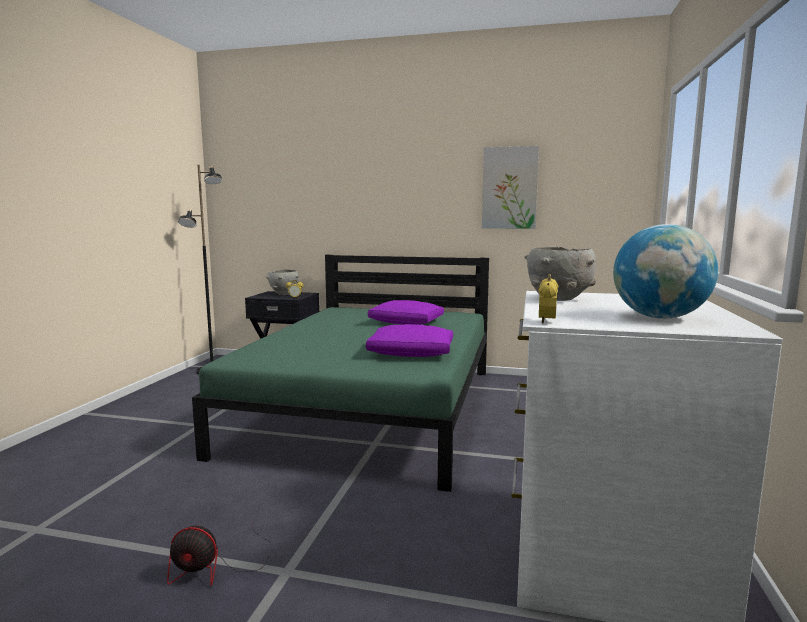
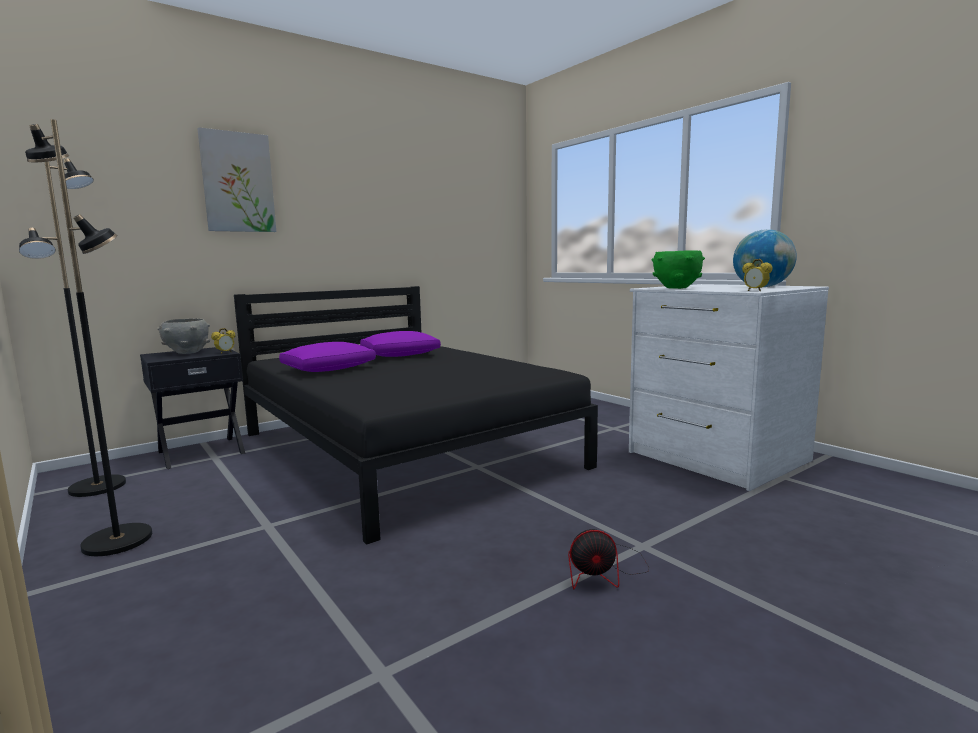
camera: 50 degrees left, 0 degrees up
fan [167,520,273,586] -> fan turned 45 degrees clockwise [568,529,649,589]
green bed [192,255,489,492] -> black bed [234,286,598,545]
purple pillow [366,324,453,357] -> purple pillow moved to [279,342,376,372]
picture [482,146,539,229] -> picture moved to [198,127,276,232]
grey bowl [524,247,596,301] -> green bowl [651,250,705,289]
none -> black floor lamp [25,119,152,556]

